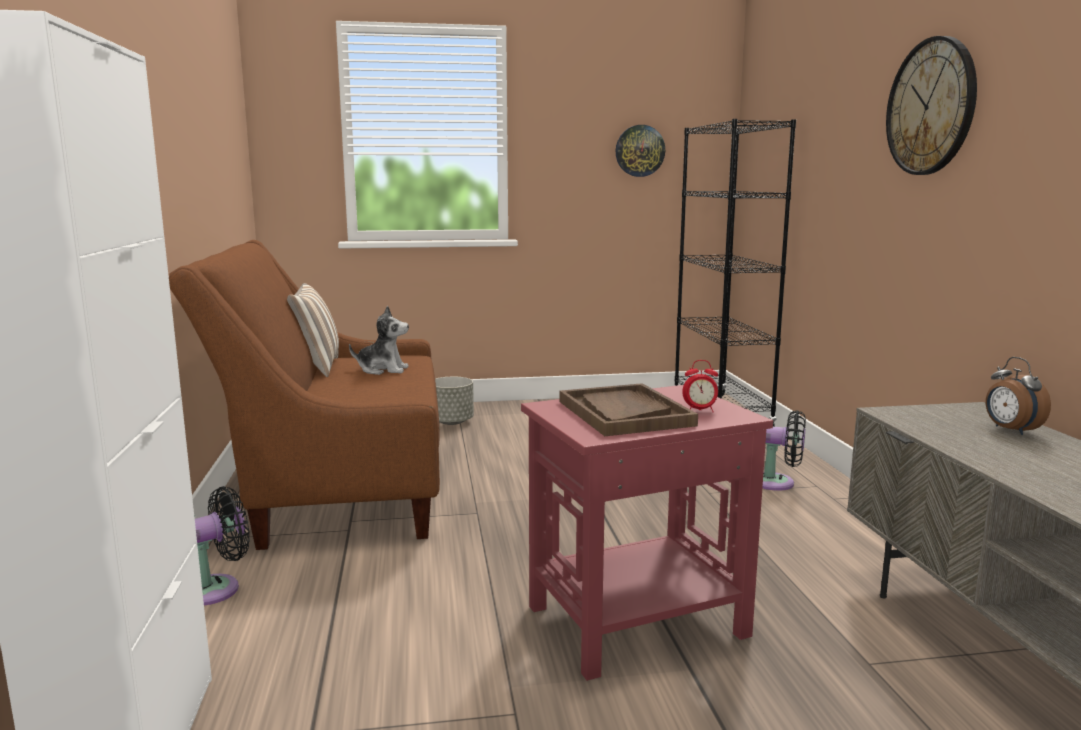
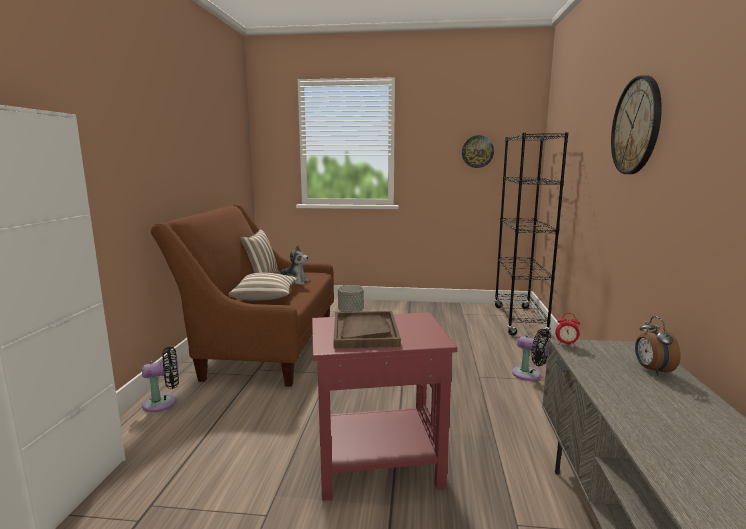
camera: 15 degrees right, 0 degrees up
alarm clock [682,360,718,412] -> alarm clock moved to [555,313,580,346]
none -> pillow [228,273,298,300]

